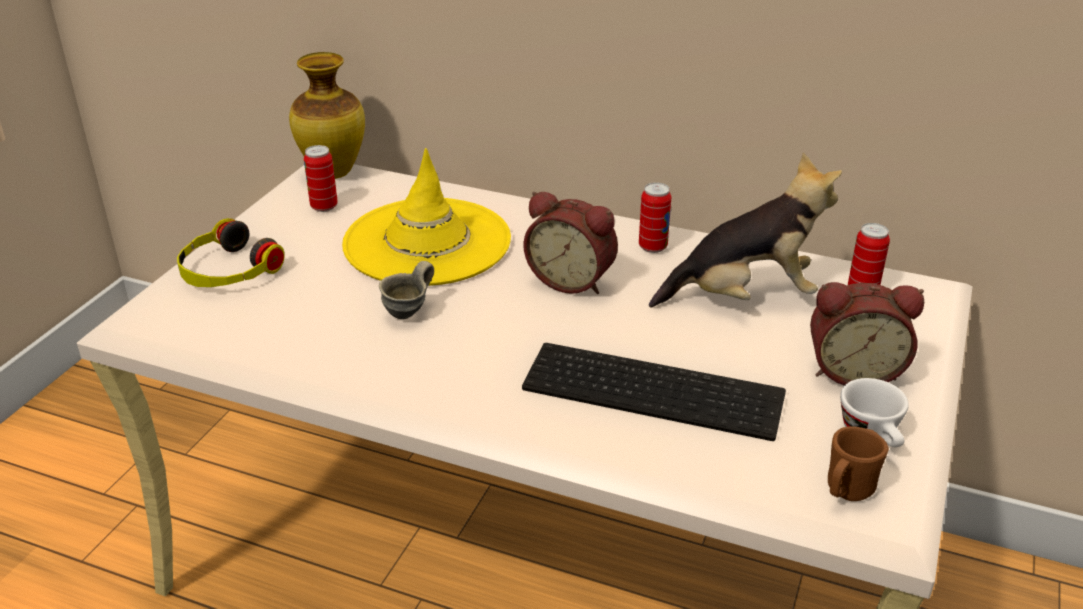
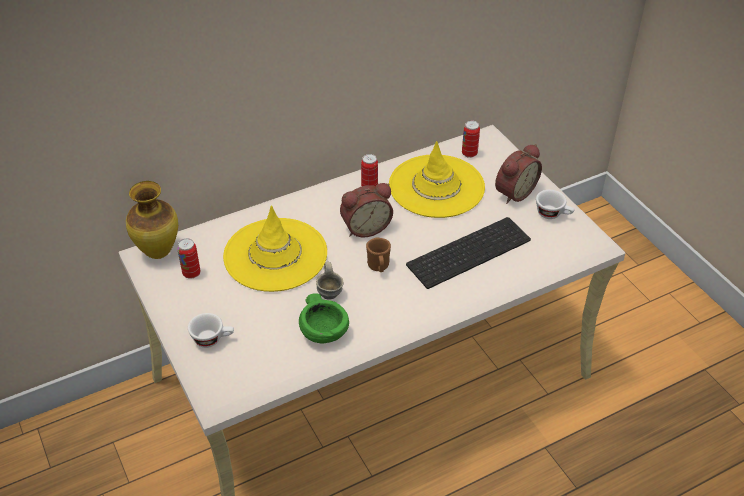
camera: 50 degrees left, 10 degrees up
headphones [177,218,285,287] -> white cup [188,313,234,348]
plush toy [649,152,842,308] -> yellow hat [389,141,485,218]
brown mug [828,426,889,501] -> brown mug moved to [366,237,391,272]
none -> green bowl [299,293,349,343]

